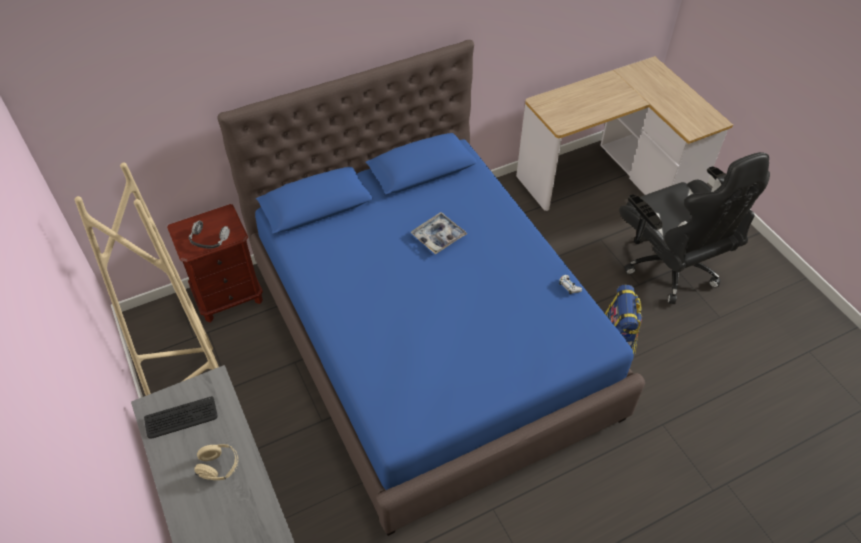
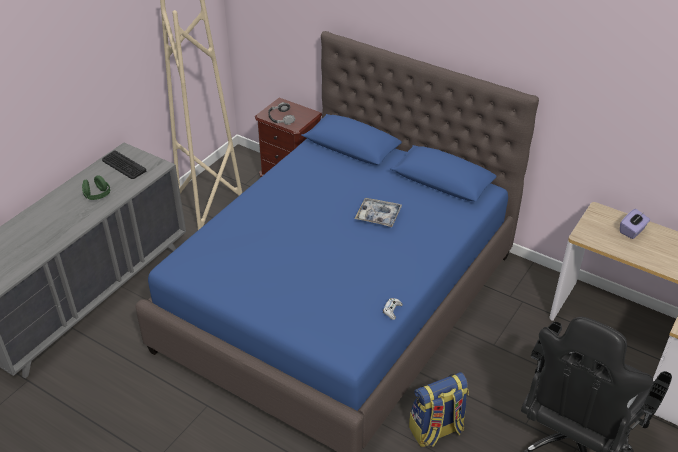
camera: 60 degrees right, 10 degrees down
beige headphones [194,444,238,480] -> green headphones [82,175,111,200]
none -> purple tissue box [620,209,650,239]

